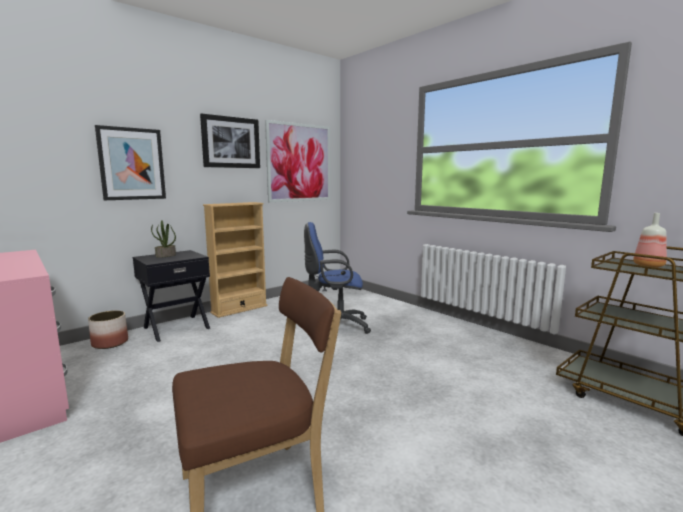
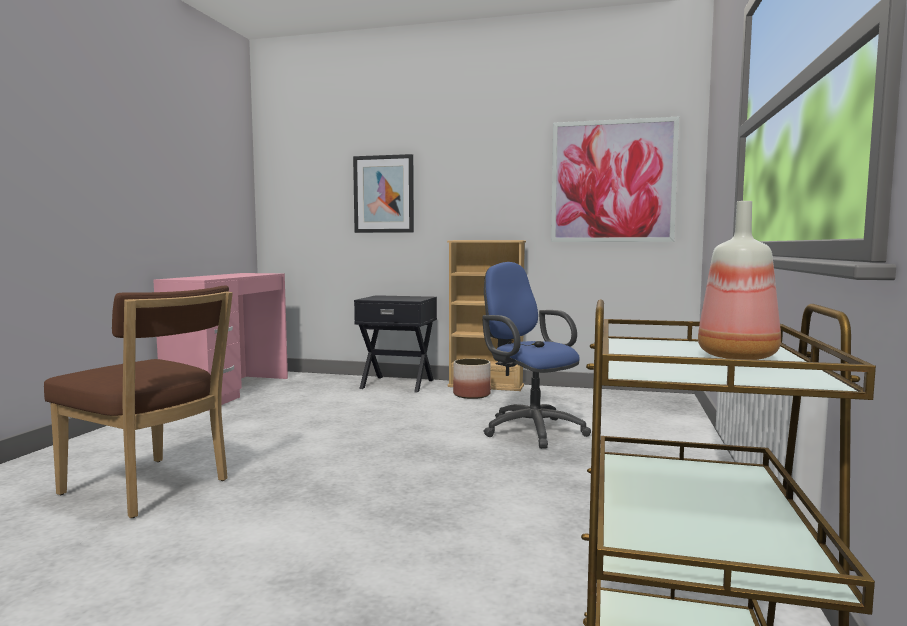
camera: 55 degrees right, 5 degrees down
planter [88,310,128,349] -> planter moved to [453,358,491,399]
potted plant [151,220,176,258] -> none
picture [200,113,260,168] -> none

